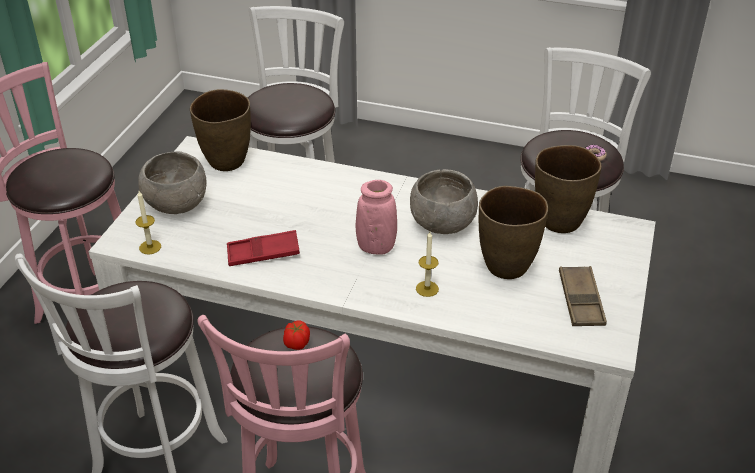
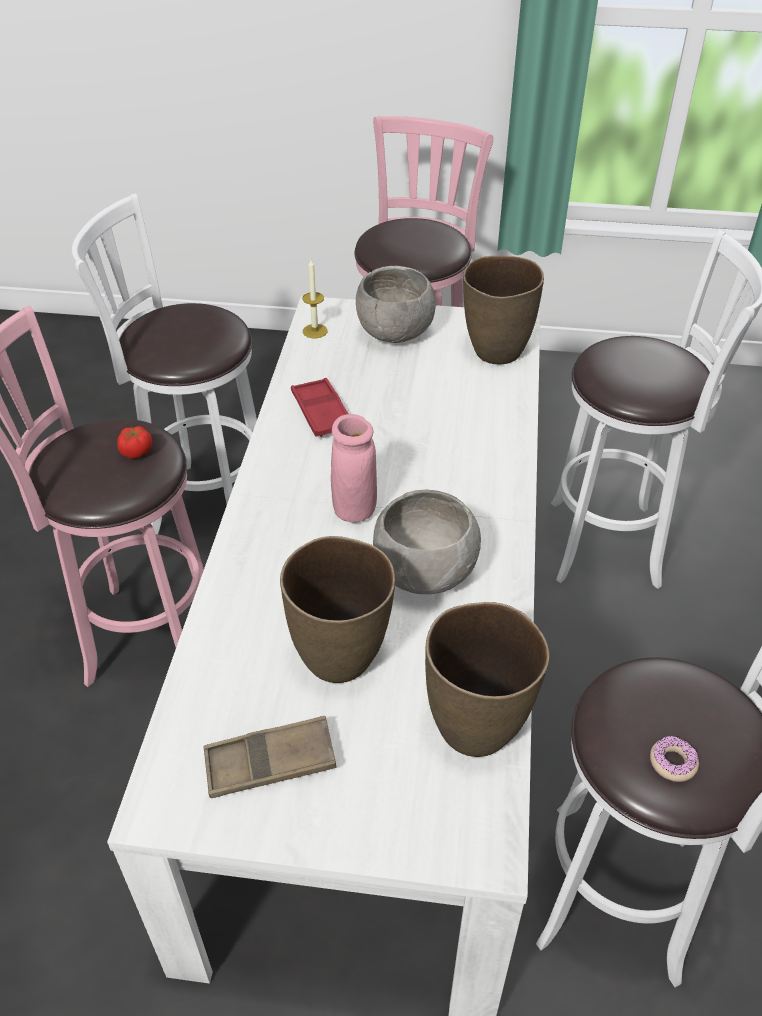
camera: 80 degrees right, 5 degrees up
candle [416,232,439,297] -> none

